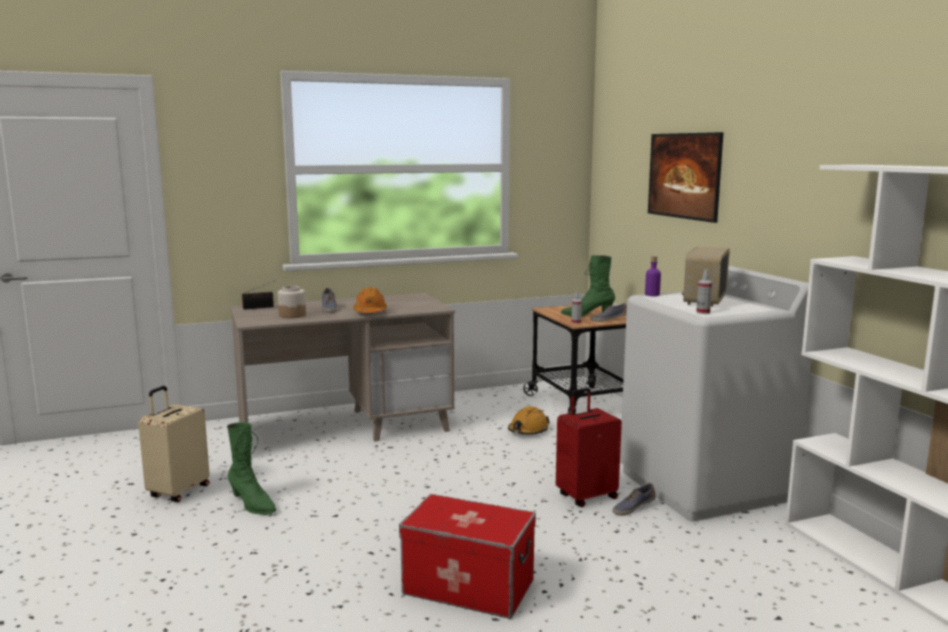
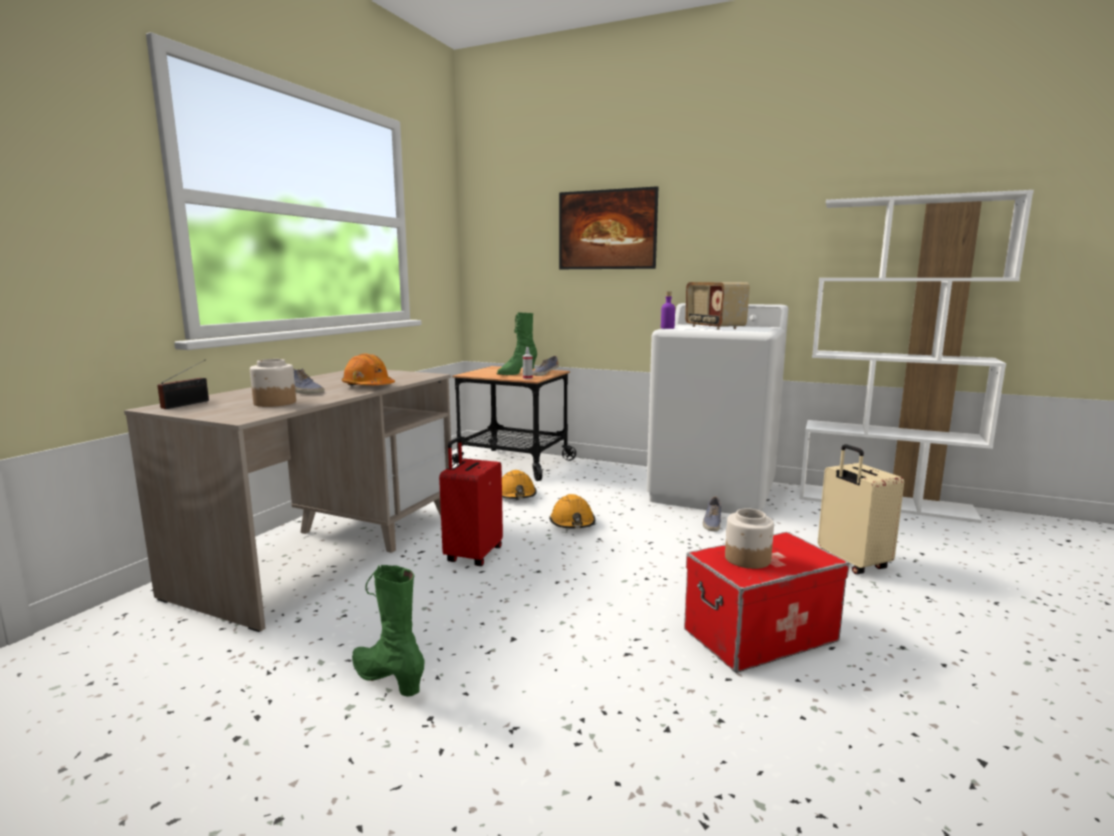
camera: 45 degrees left, 0 degrees up
beige suitcase [138,386,210,502] -> beige suitcase moved to [818,444,904,574]
green boot [227,422,276,515] -> green boot turned 135 degrees counterclockwise [352,565,425,697]
red suitcase [556,388,622,507] -> red suitcase moved to [439,437,503,566]
spray bottle [696,270,712,314] -> none
none -> orange hard hat [549,494,595,528]
none -> jar [725,508,774,569]

